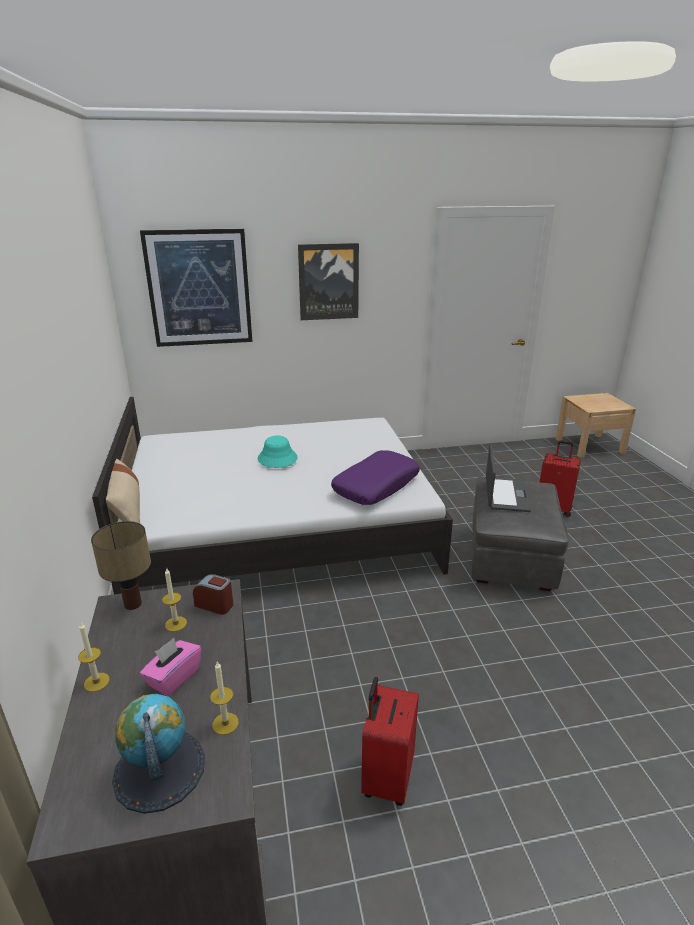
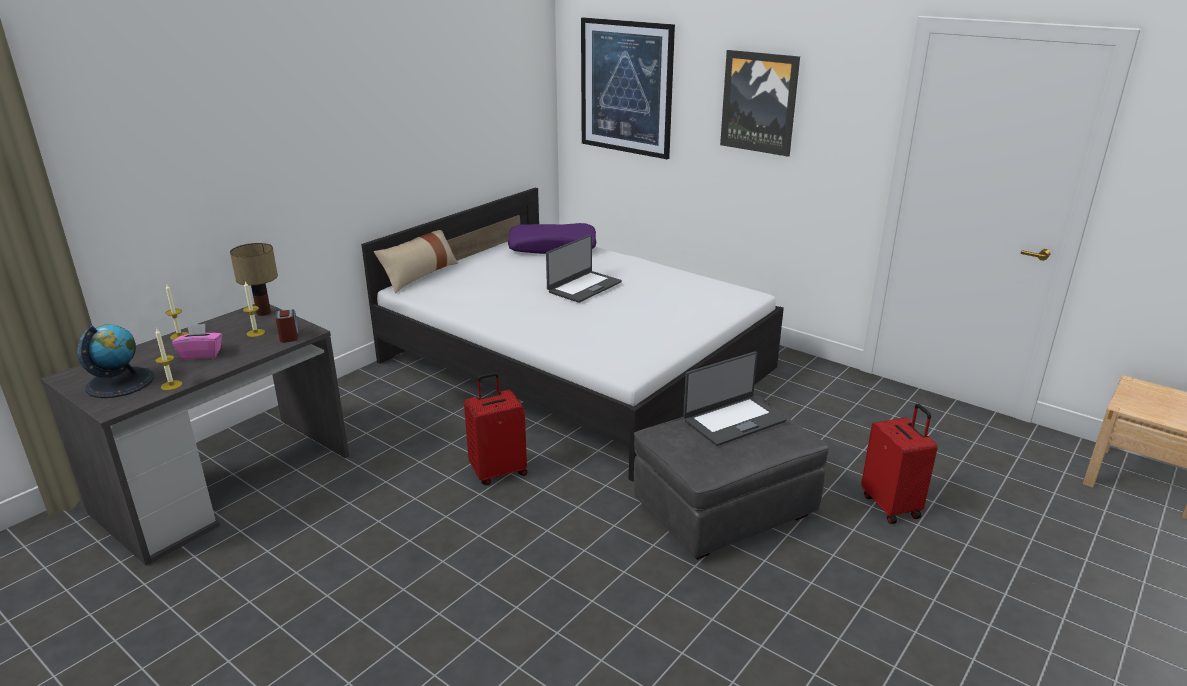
camera: 50 degrees right, 0 degrees up
turquoise hat [258,436,298,468] -> laptop [546,235,622,303]
purple pillow [331,450,420,505] -> purple pillow moved to [508,223,597,254]
red suitcase [361,677,419,806] -> red suitcase moved to [464,372,527,485]

